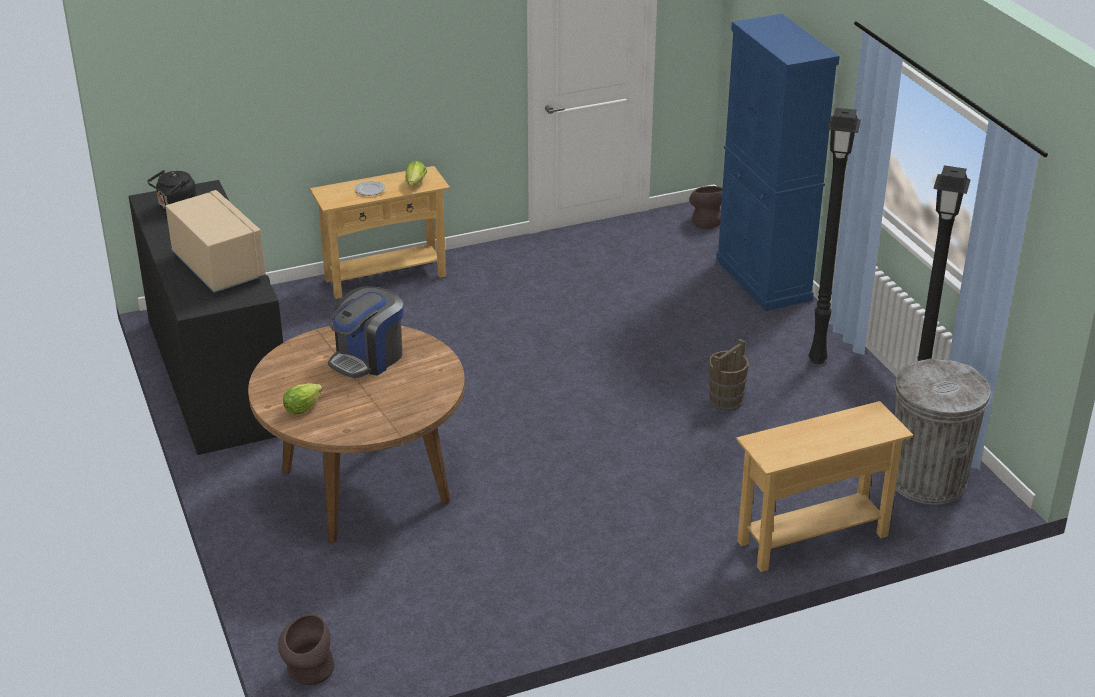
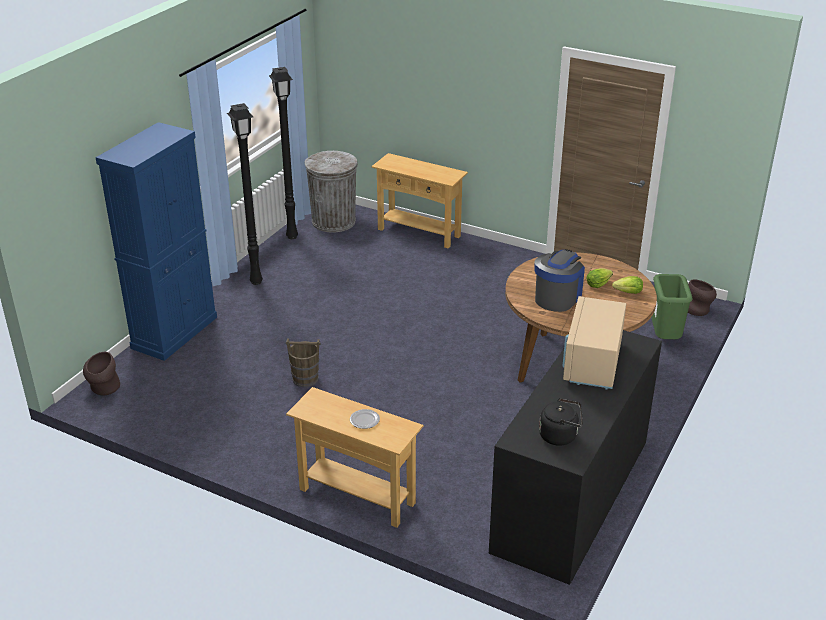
camera: 130 degrees left, 0 degrees up
coffee machine [328,286,404,378] -> coffee machine turned 60 degrees counterclockwise [534,249,585,312]
lettuce [406,161,427,186] -> lettuce moved to [587,268,613,288]
brown bucket [708,339,749,411] -> brown bucket moved to [286,338,321,387]
none -> green trash can [651,274,693,339]

